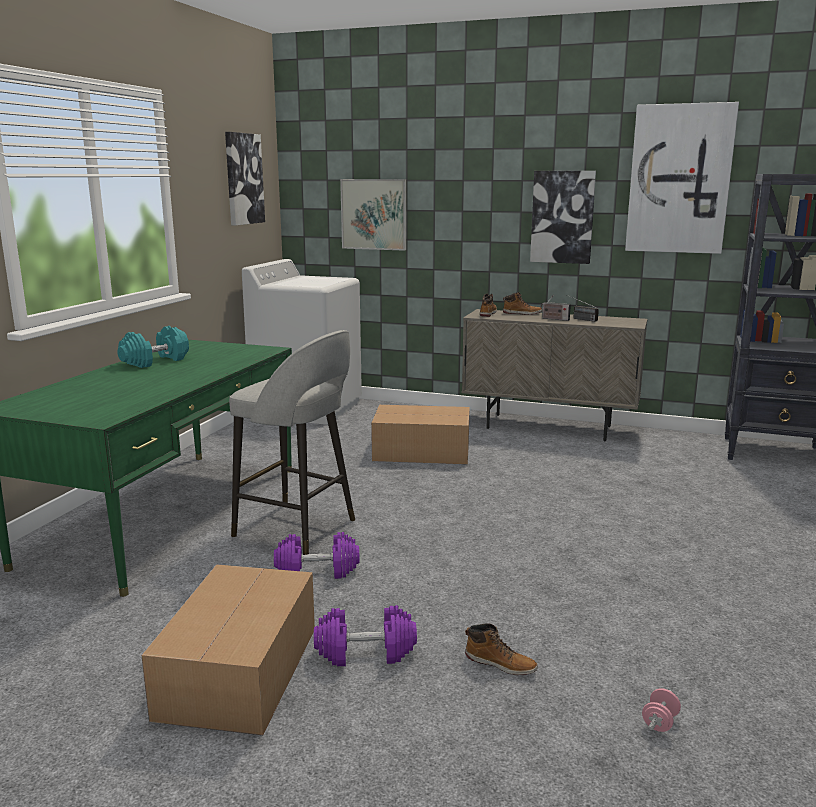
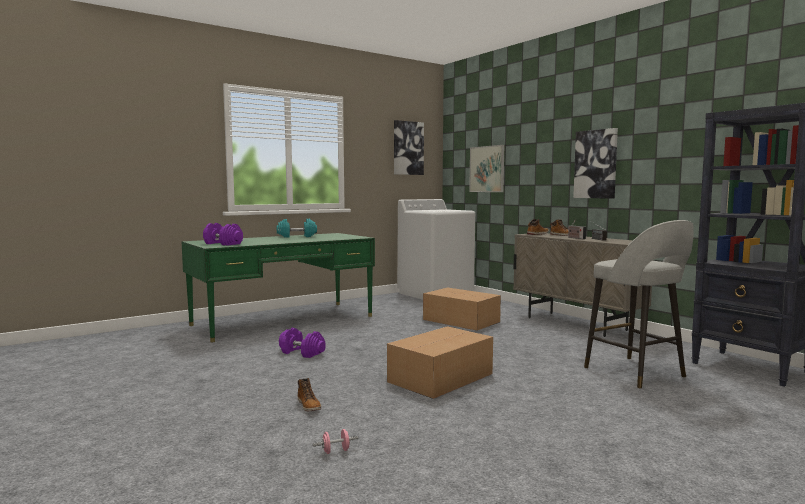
camera: 35 degrees right, 10 degrees down
cardboard box [141,564,315,735] -> cardboard box moved to [387,326,493,399]
grey stool [229,330,355,555] -> grey stool moved to [584,220,694,389]
purple dumbbell [314,605,417,666] -> purple dumbbell moved to [203,223,243,246]
picture [625,102,739,254] -> none

